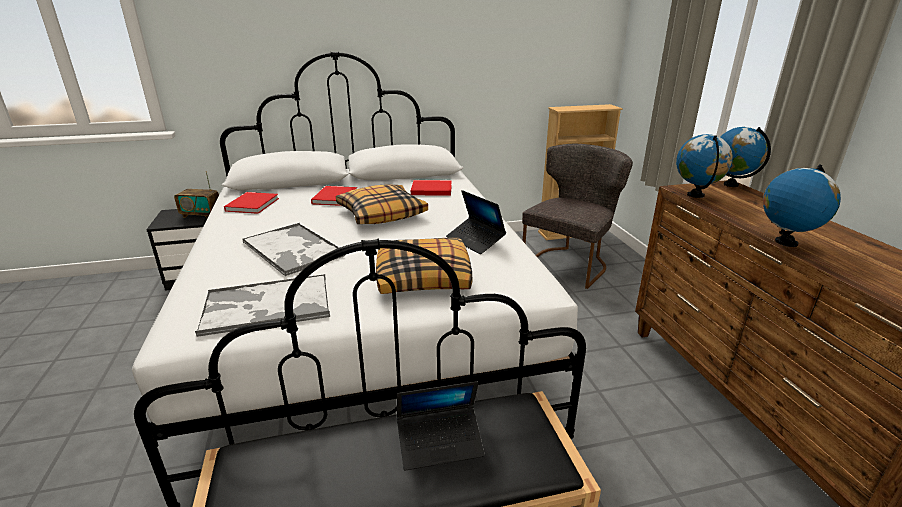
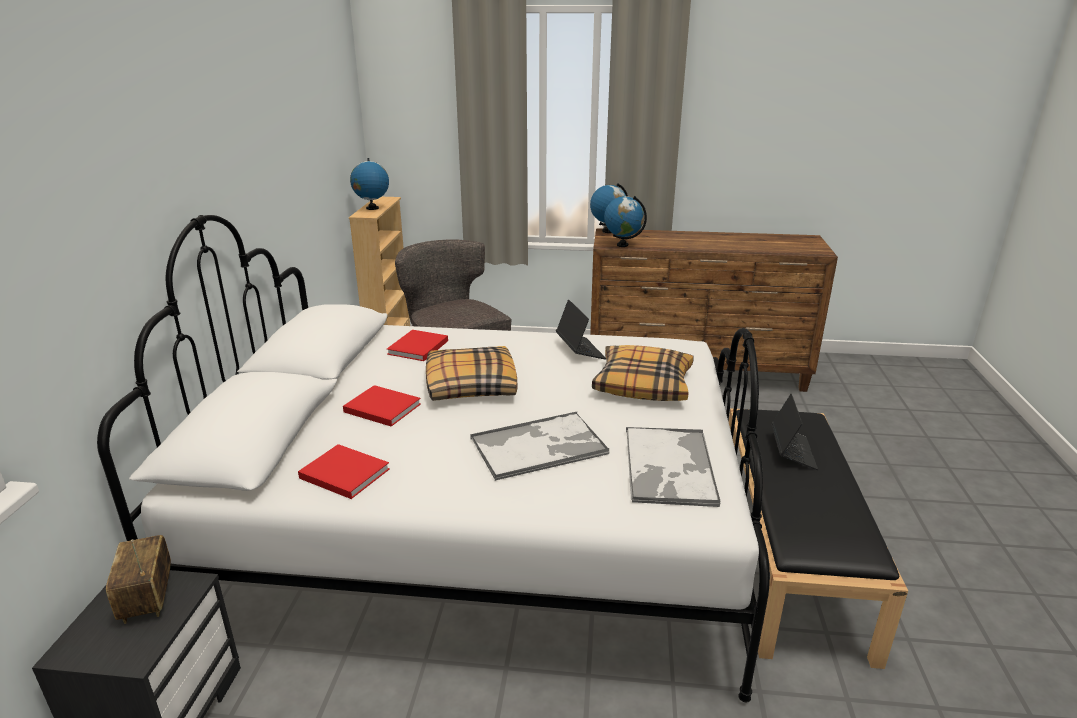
camera: 70 degrees left, 0 degrees up
radio [174,171,219,218] -> radio turned 135 degrees clockwise [106,535,171,624]
laptop [446,190,506,254] -> laptop turned 90 degrees counterclockwise [556,299,606,359]
globe [763,164,841,247] -> globe moved to [350,158,389,210]

